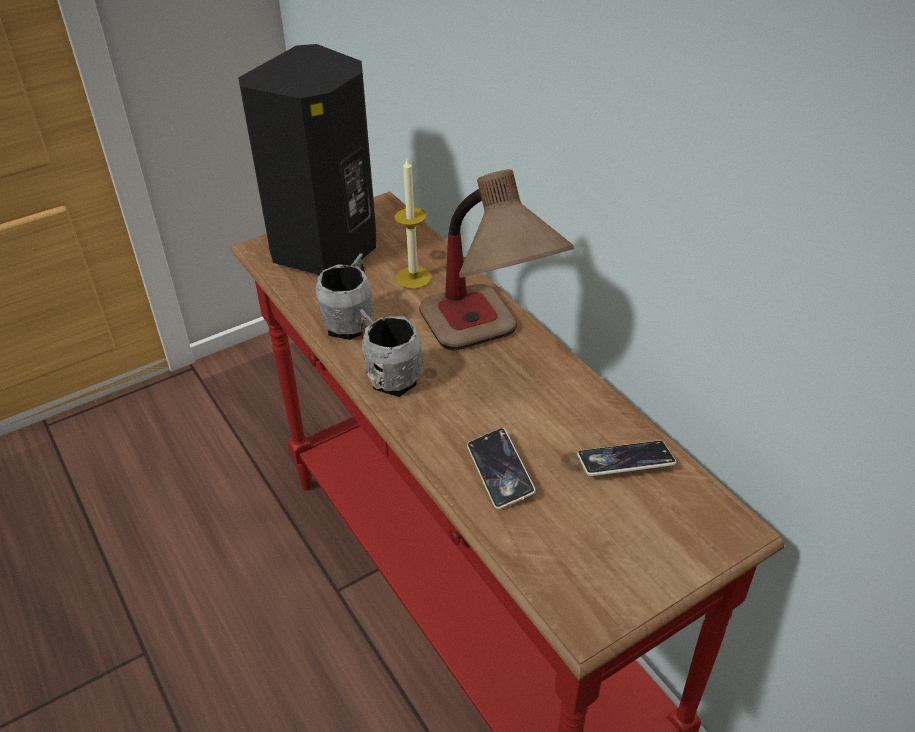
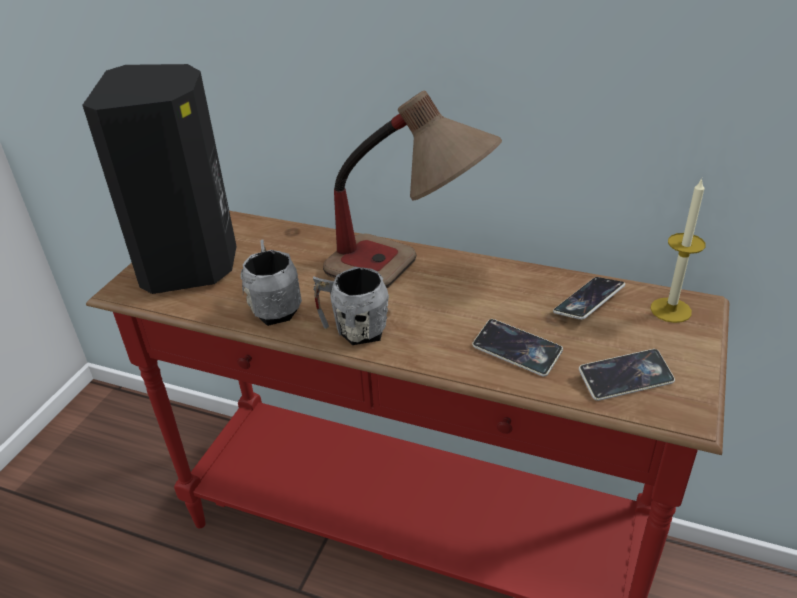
camera: 35 degrees left, 5 degrees down
candle [394,159,432,289] -> candle moved to [651,178,706,323]
none -> phone [579,349,675,401]

